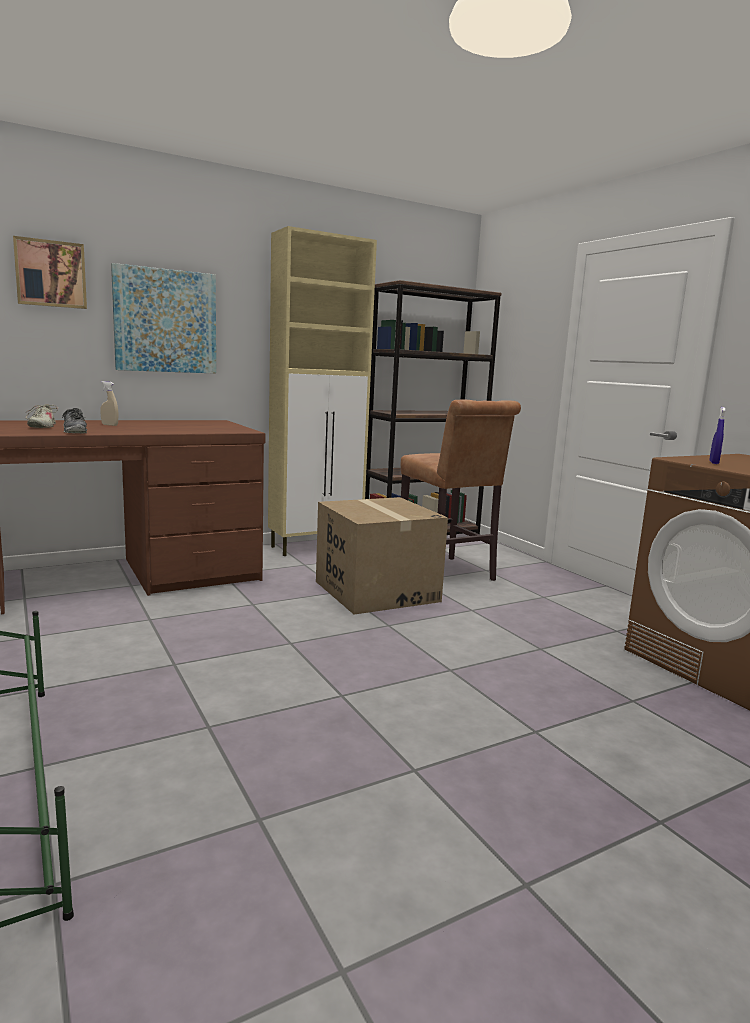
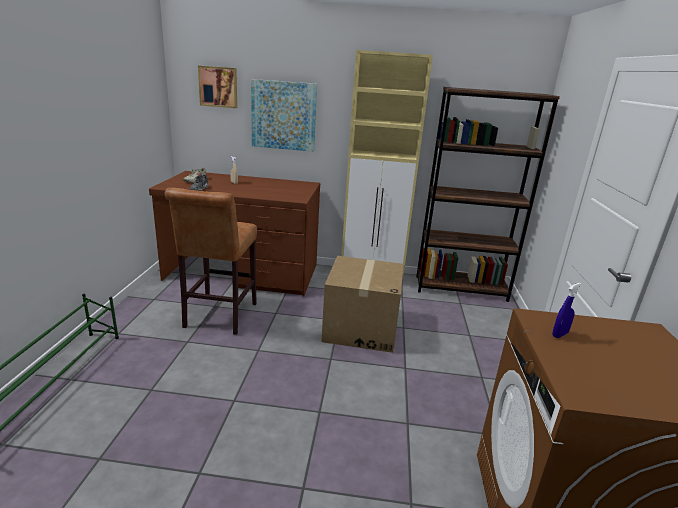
camera: 35 degrees right, 10 degrees up
brown stool [401,400,521,581] -> brown stool moved to [165,188,257,335]

